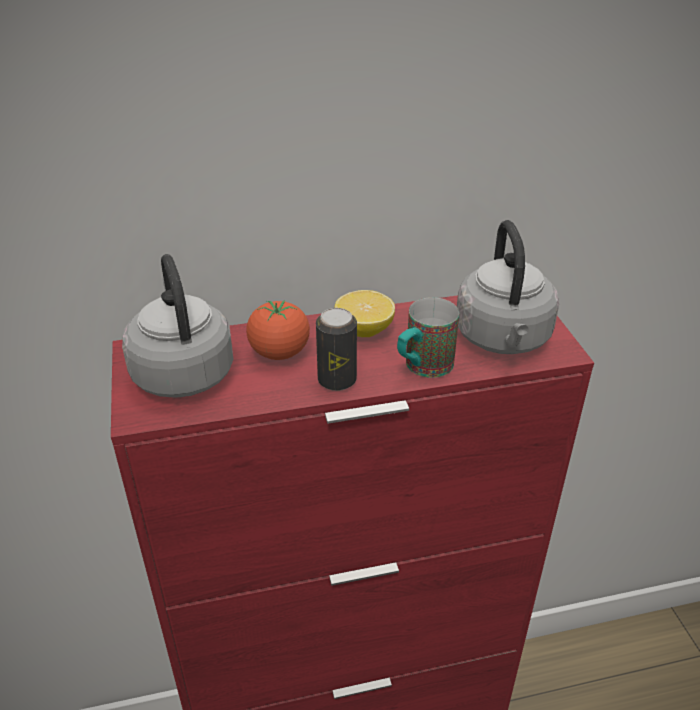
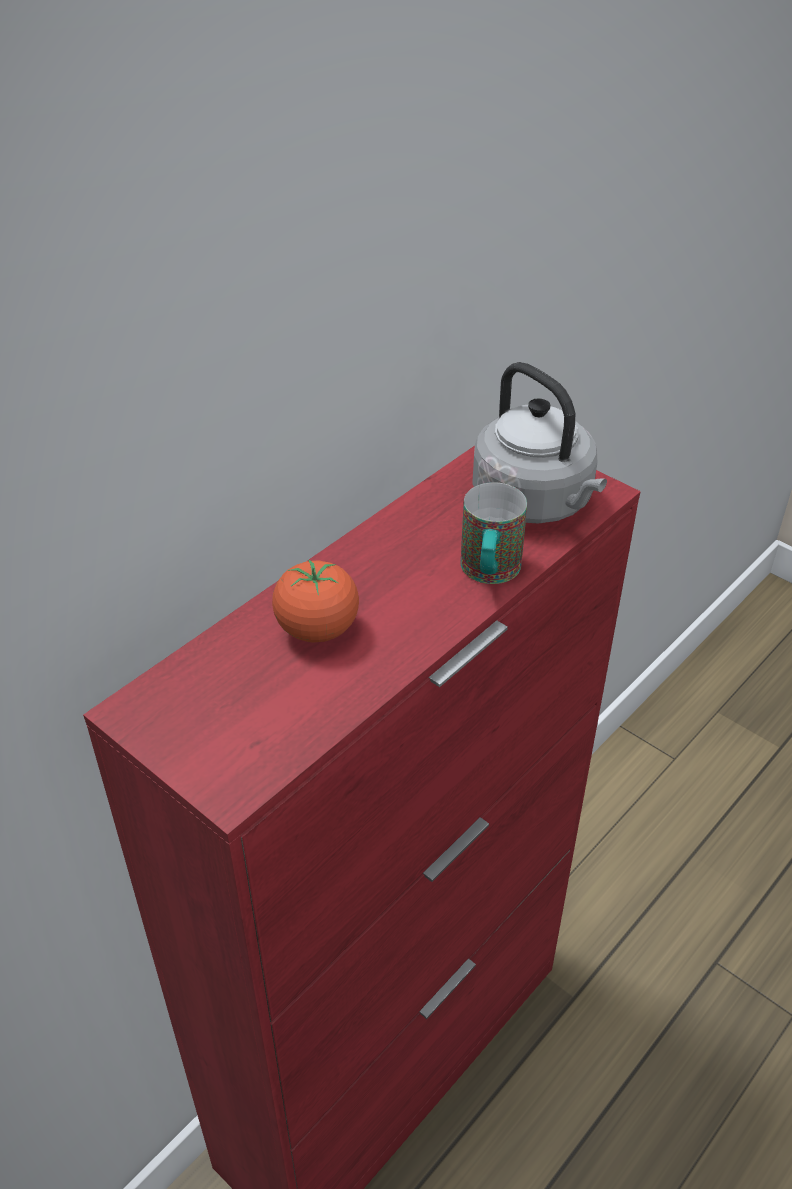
camera: 35 degrees left, 5 degrees up
grey kettle [122,254,234,398] -> none
can [316,308,357,391] -> none
lemon [335,290,395,337] -> none

